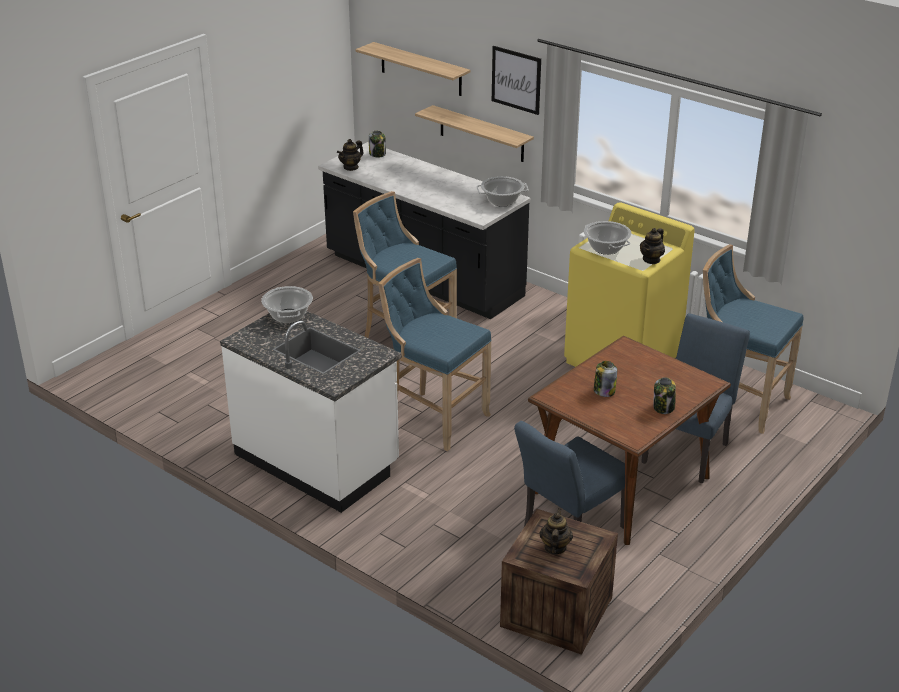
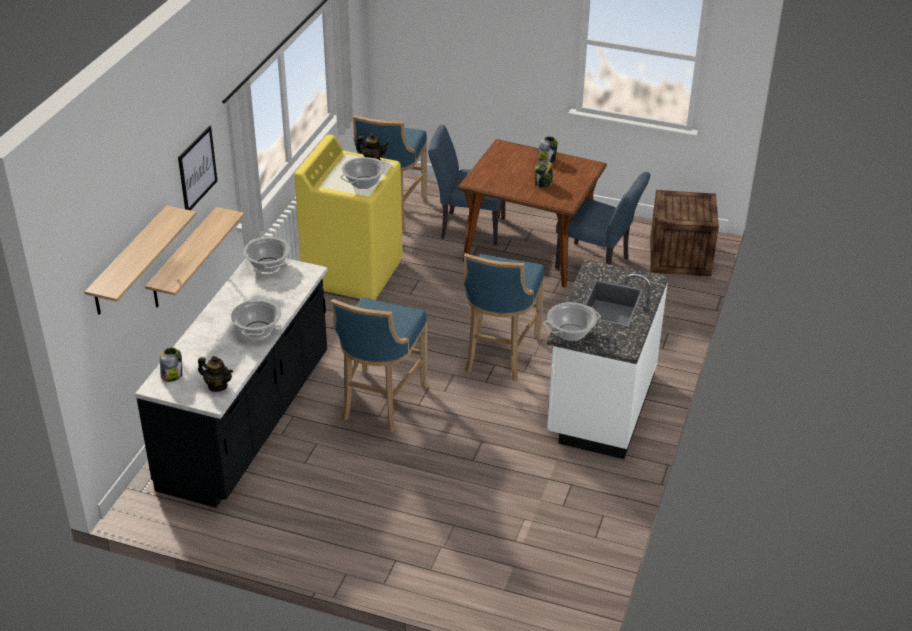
camera: 110 degrees left, 5 degrees up
teapot [540,508,573,554] -> none
none -> cooking pot [231,299,281,338]

